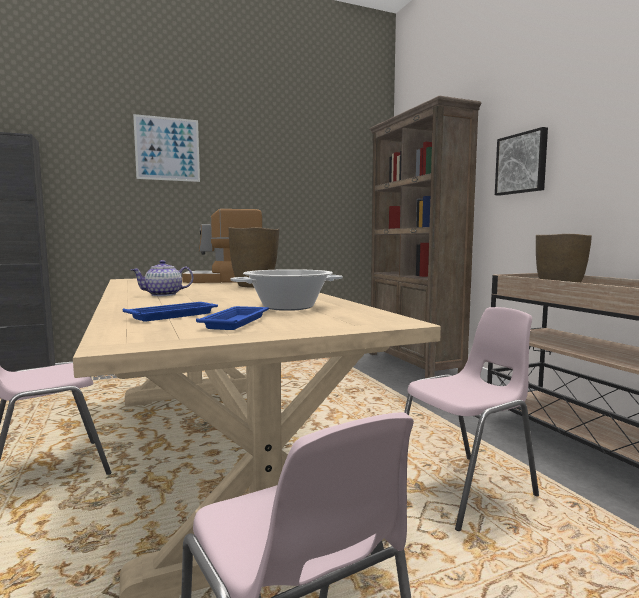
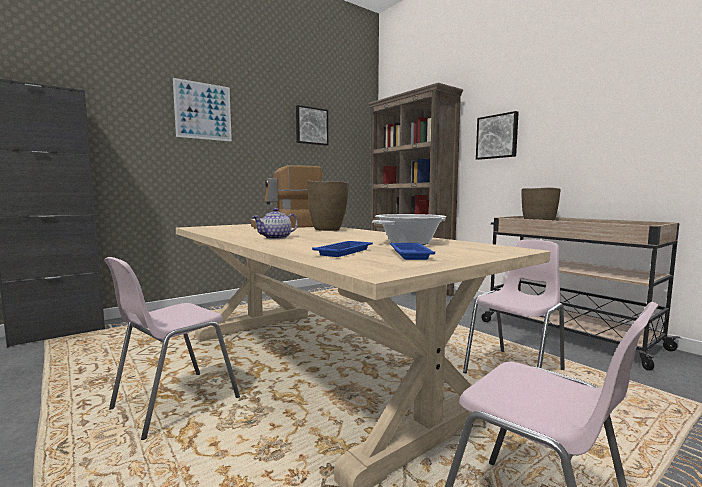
camera: 15 degrees left, 0 degrees up
none -> picture [296,105,328,145]

